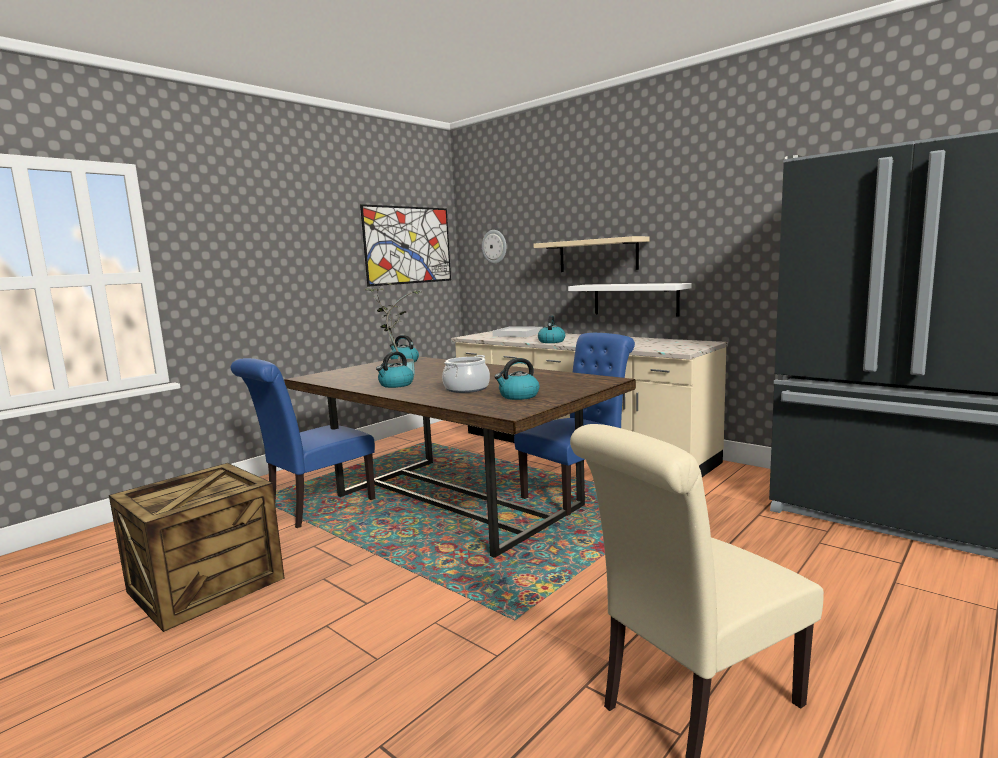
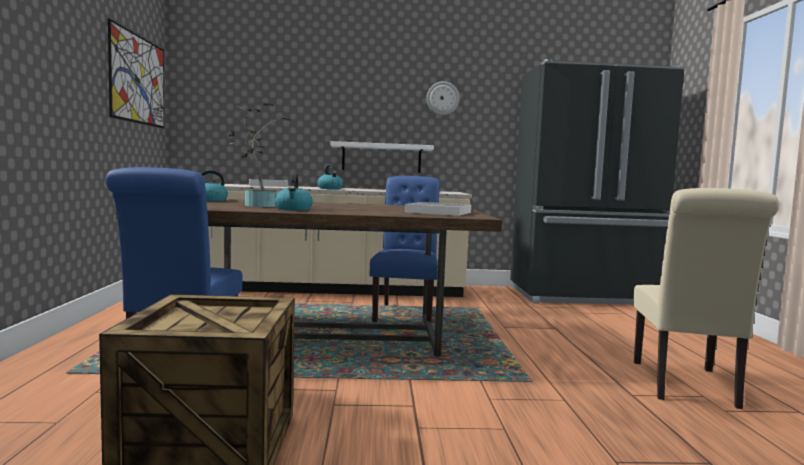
camera: 45 degrees left, 5 degrees down
cooking pot [442,355,490,393] -> none
wall clock [482,230,507,264] -> wall clock moved to [426,81,459,115]
kettle [495,358,540,400] -> white tray [405,202,471,216]
beige shelf [534,236,649,272] -> none

